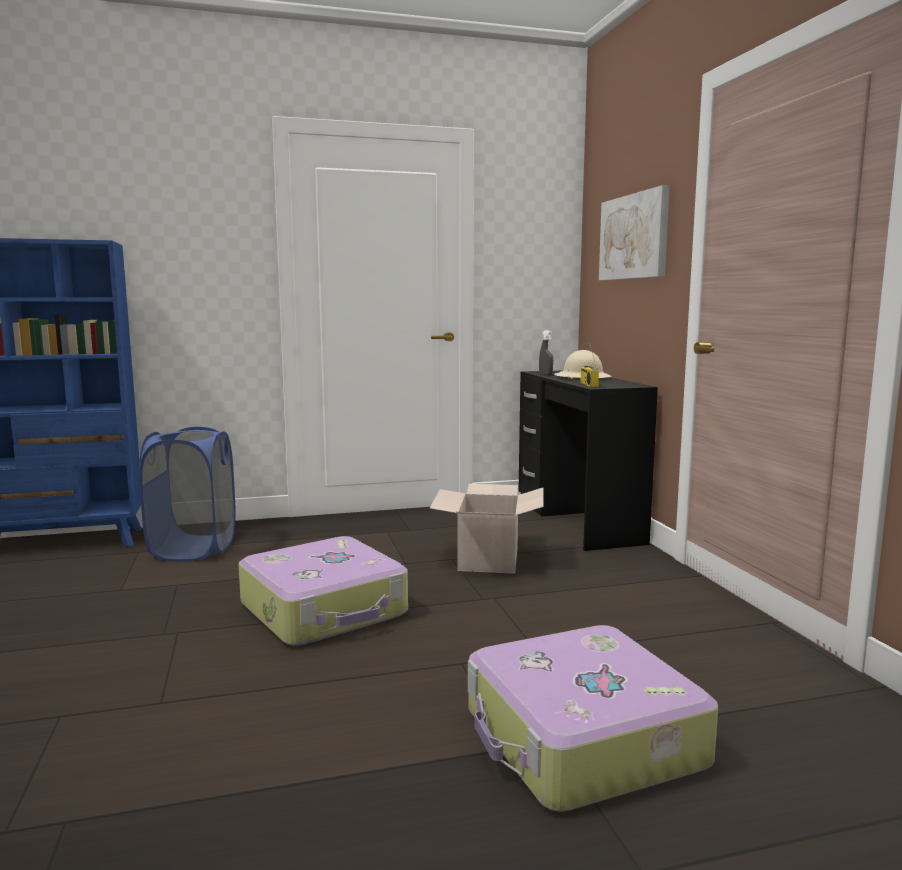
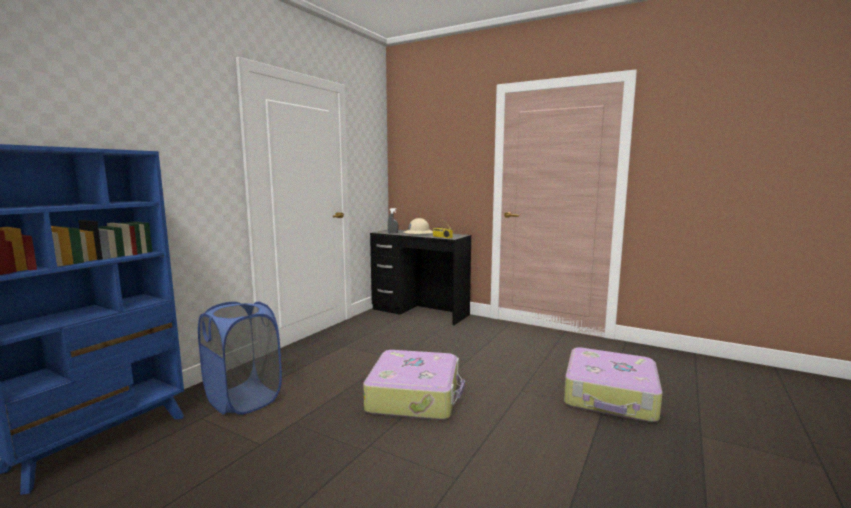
camera: 45 degrees left, 0 degrees up
cardboard box [430,484,544,574] -> none
picture [599,185,670,280] -> none

